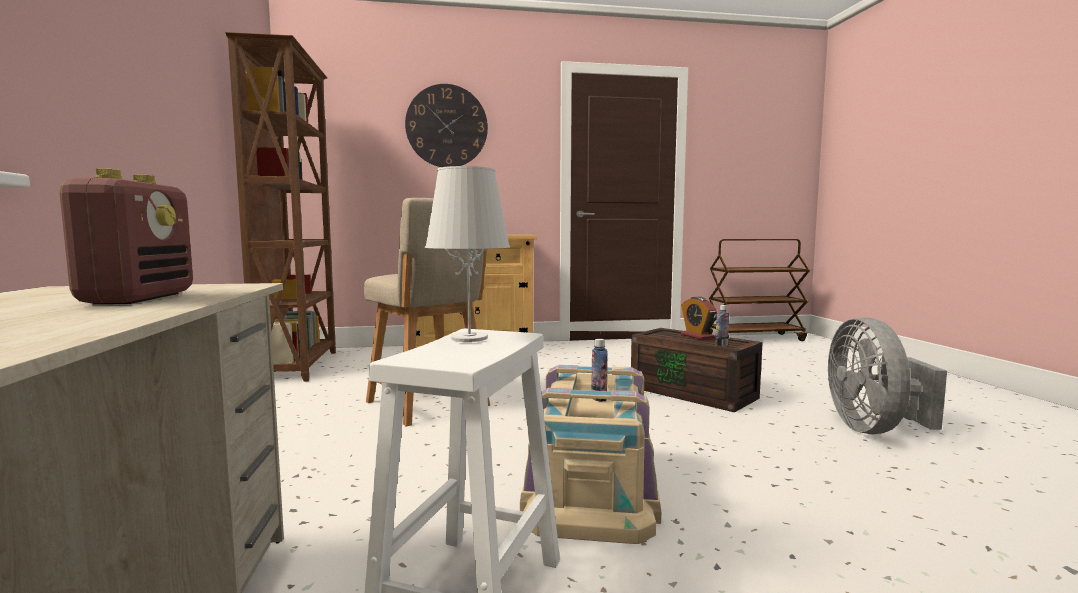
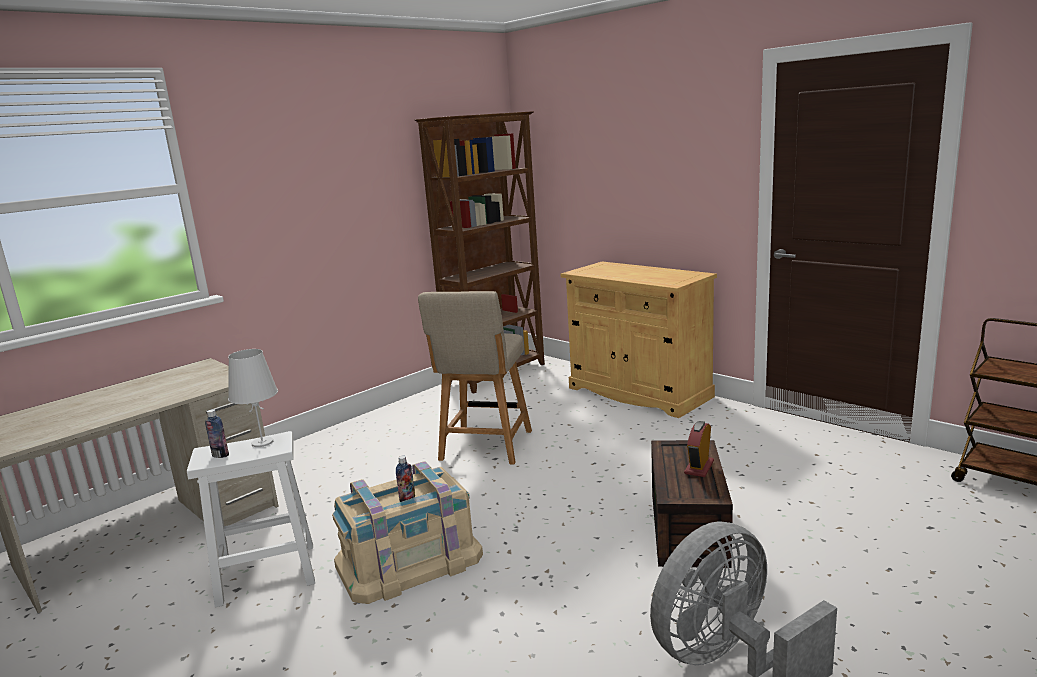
camera: 55 degrees right, 10 degrees up
radio [60,168,193,304] -> none
wall clock [405,84,488,167] -> none
bottle [715,305,729,346] -> bottle moved to [205,409,229,458]

